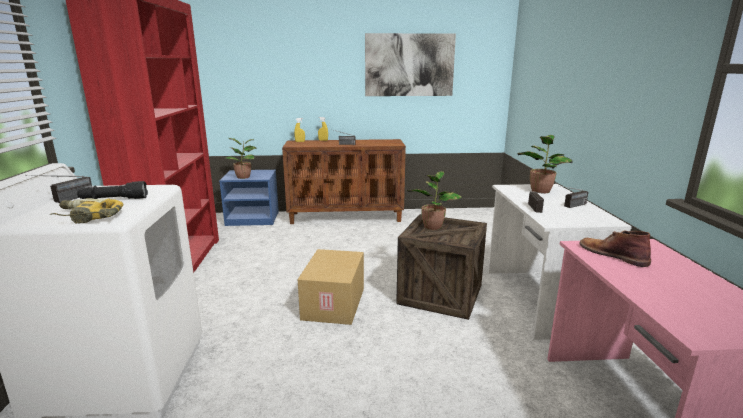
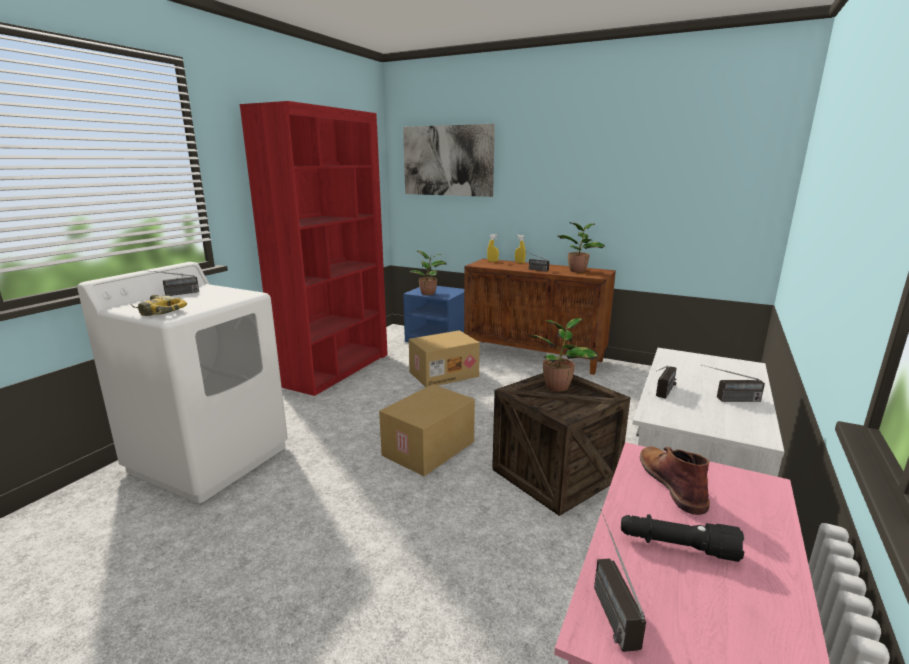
camera: 30 degrees right, 0 degrees up
black flashlight [77,181,148,199] -> black flashlight moved to [621,514,744,562]
picture [365,33,456,96] -> picture moved to [403,124,495,197]
potted plant [517,135,573,193] -> potted plant moved to [557,222,605,272]
none -> cardboard box [409,330,480,387]
none -> radio [594,509,646,652]

